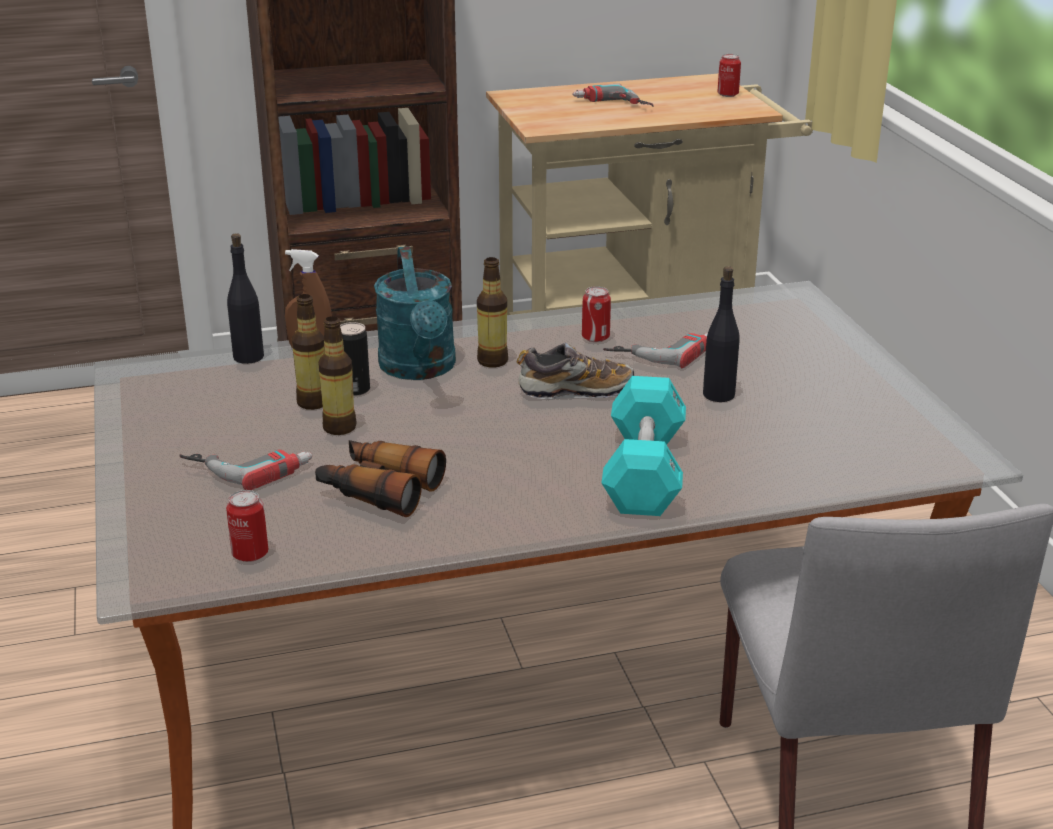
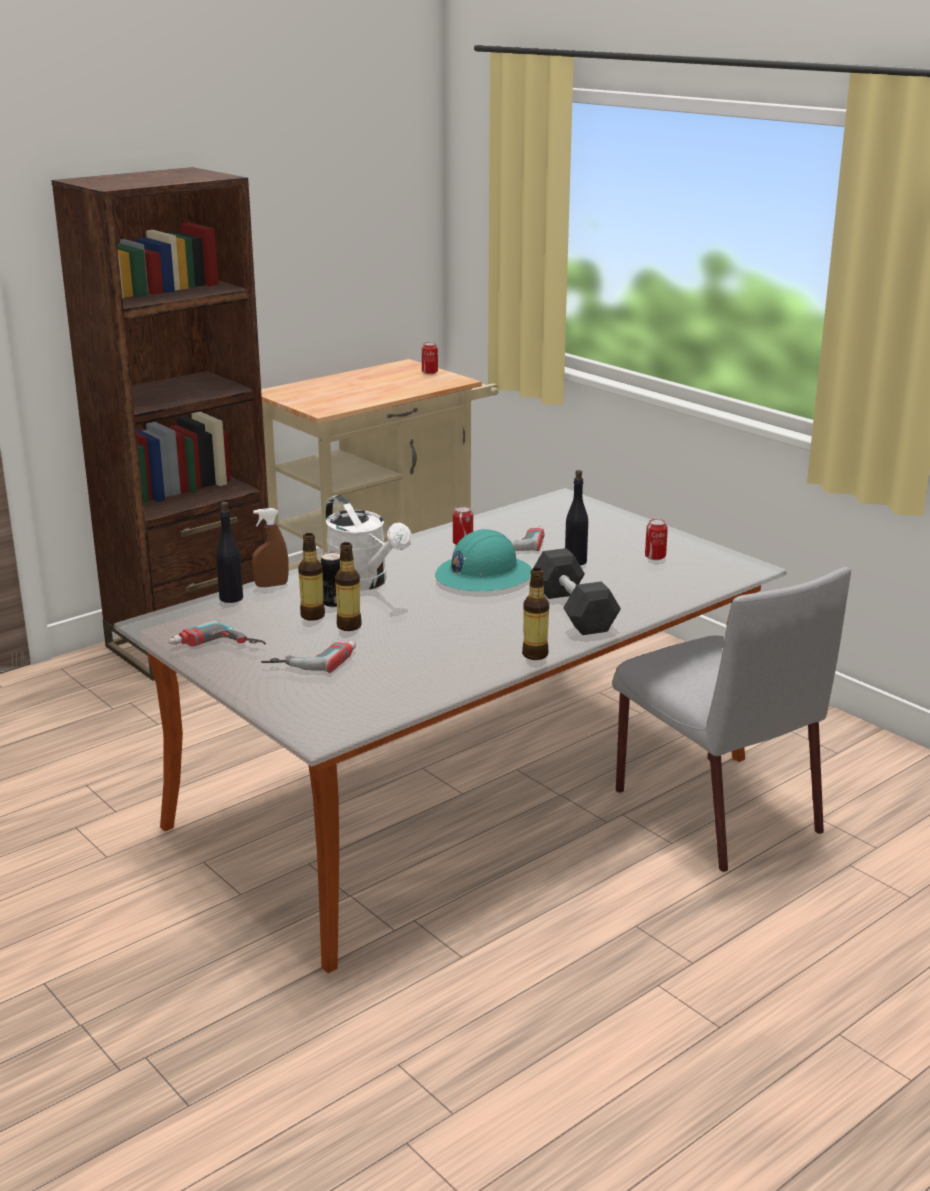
camera: 25 degrees left, 5 degrees down
can [226,490,268,562] -> can moved to [645,519,668,560]
binoculars [315,440,446,517] -> none
turquoise watering can [374,246,456,380] -> white watering can [325,495,412,591]
bottle [477,257,508,368] -> bottle moved to [522,568,549,660]
shoe [517,343,634,399] -> turquoise hard hat [435,529,532,591]
power drill [573,84,654,107] -> power drill moved to [169,620,266,647]
turquoise dumbbell [601,376,686,516] -> black dumbbell [534,548,621,635]

